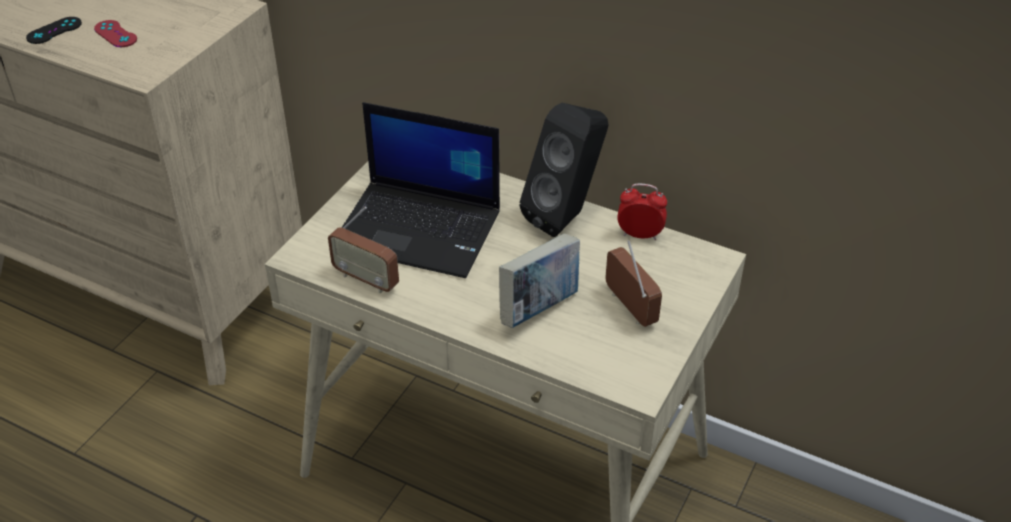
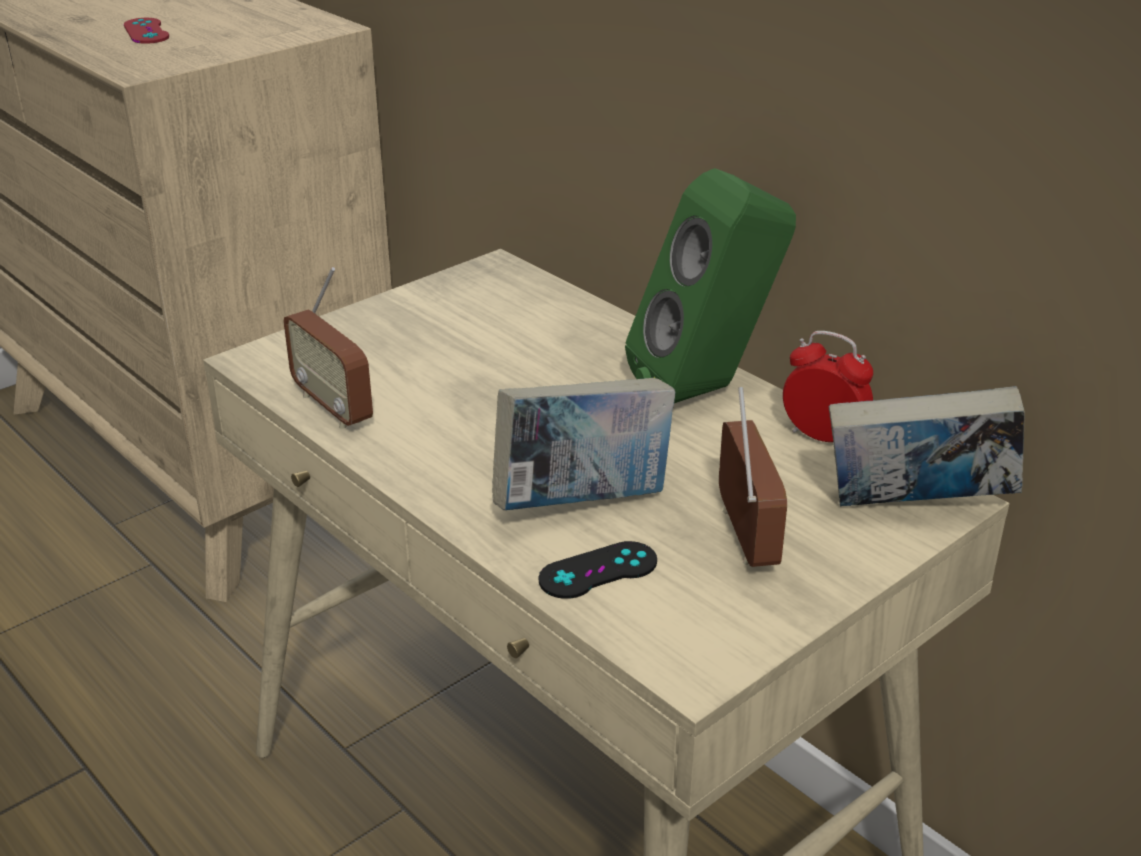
camera: 20 degrees right, 10 degrees down
black game controller [26,17,82,44] -> black game controller moved to [539,541,657,599]
laptop [342,102,500,278] -> none
black speaker [519,103,608,237] -> green speaker [625,168,796,403]
none -> book [829,386,1025,506]

